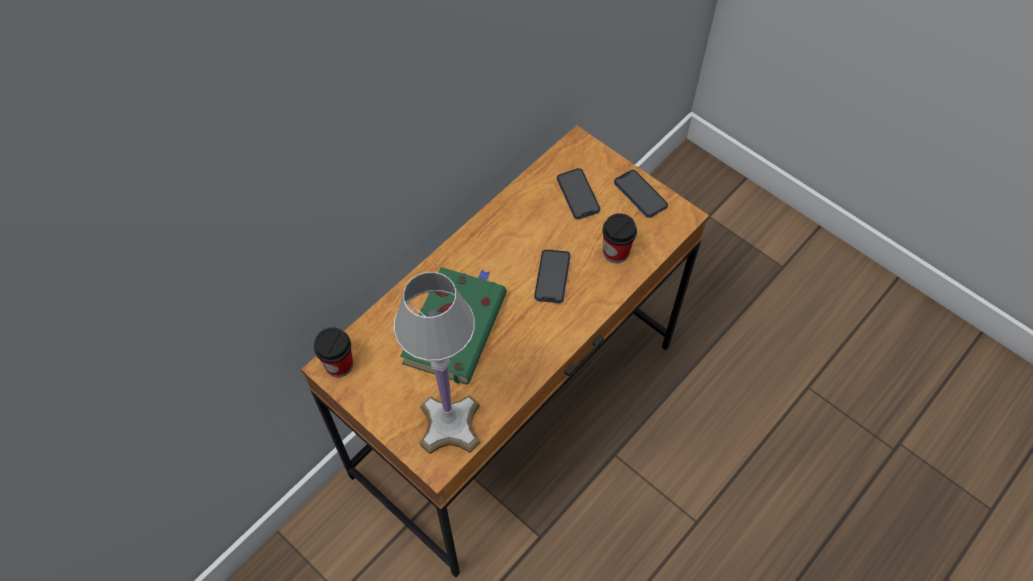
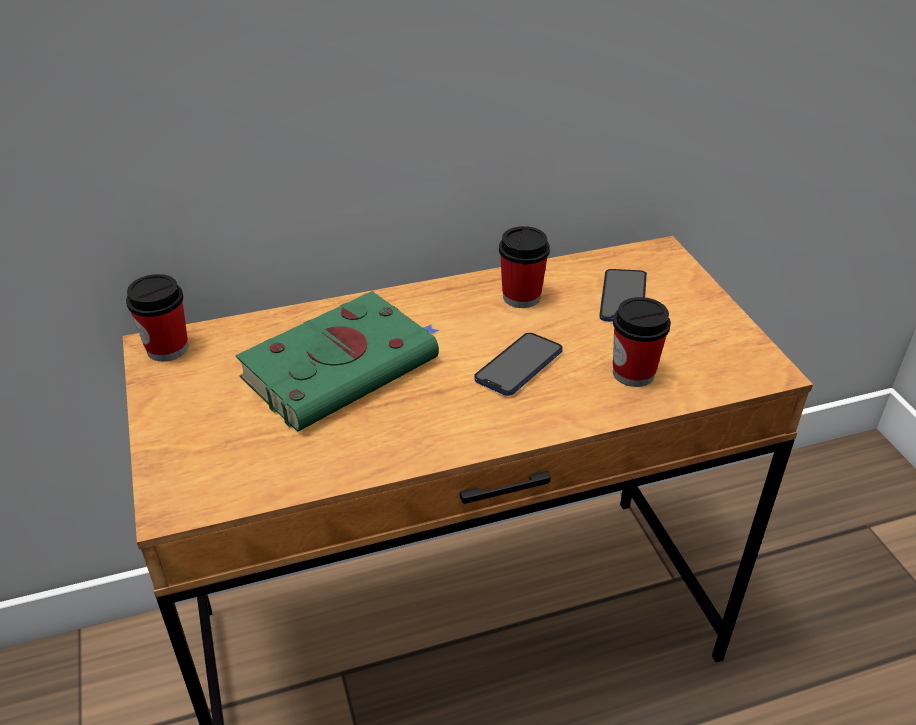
camera: 30 degrees right, 20 degrees down
white table lamp [394,272,480,454] -> none
phone [614,170,668,218] -> none
none -> cup [499,226,550,308]

